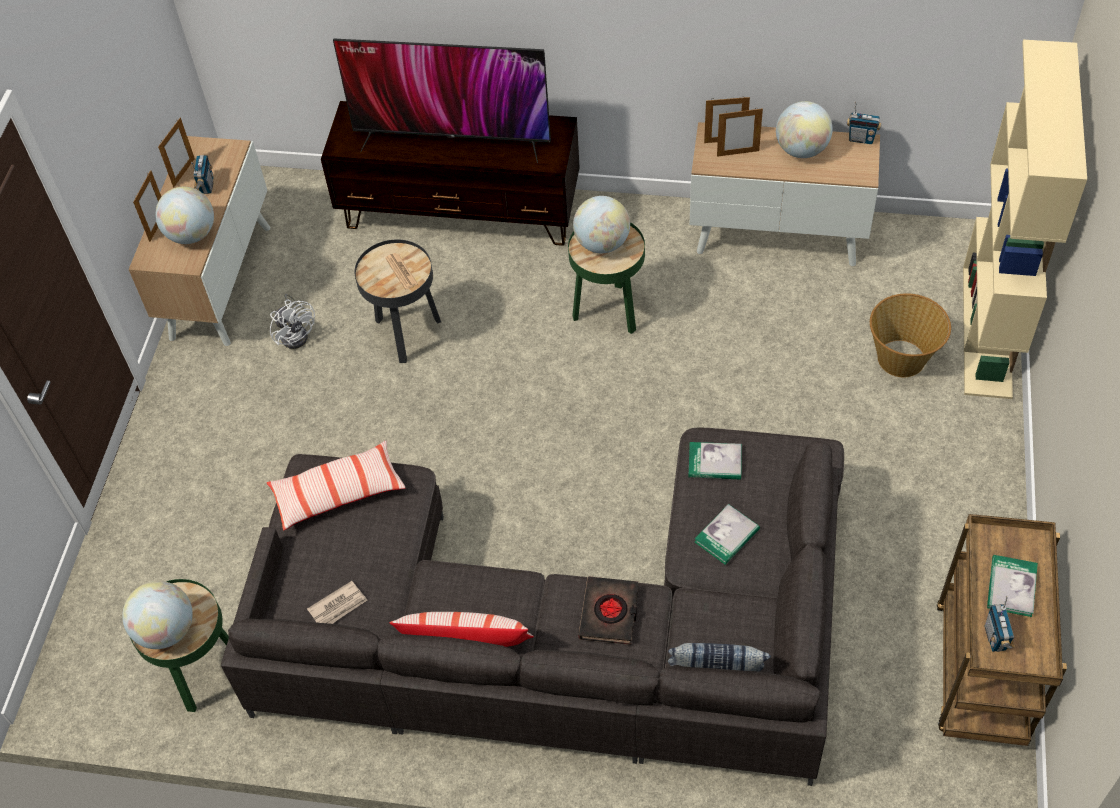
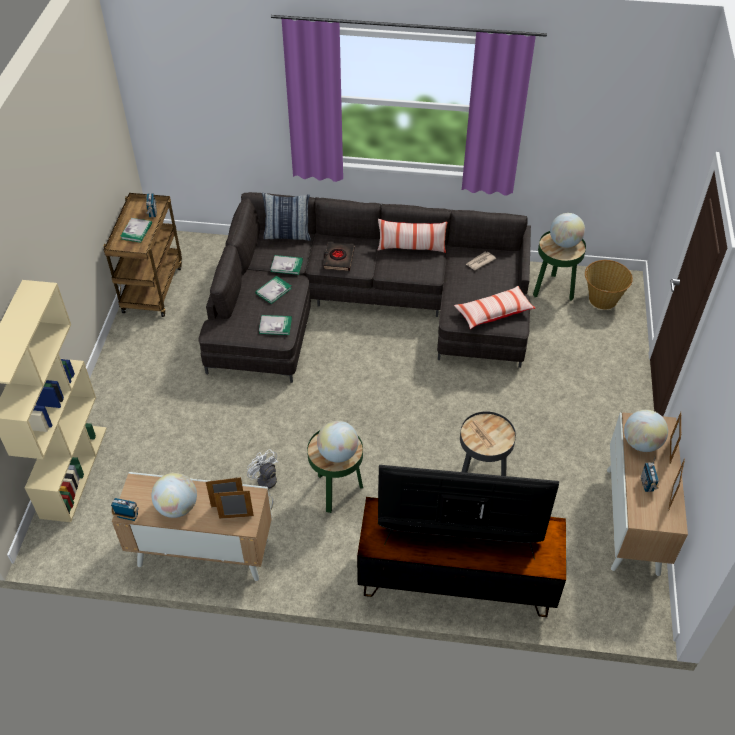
camera: 175 degrees right, 5 degrees down
white fan [270,294,315,349] -> white fan moved to [247,449,278,509]
basket [870,293,951,377] -> basket moved to [585,260,633,309]
none -> book [271,255,303,275]

